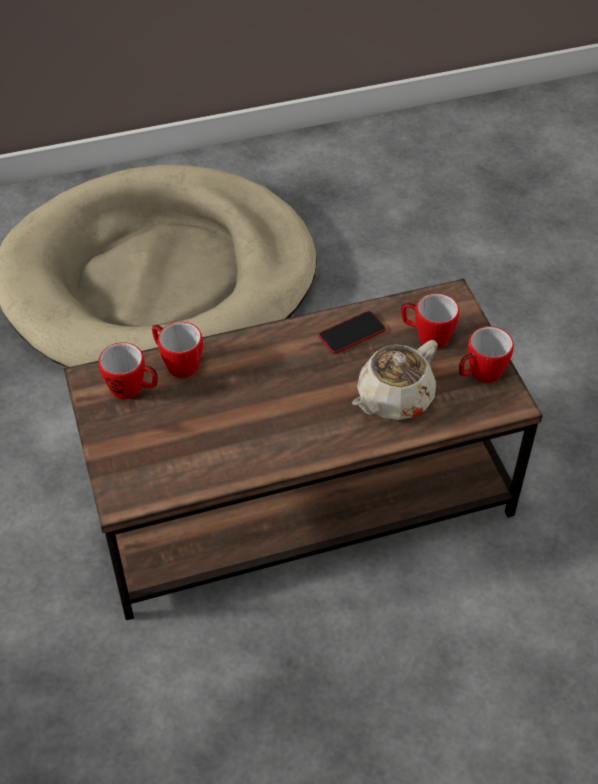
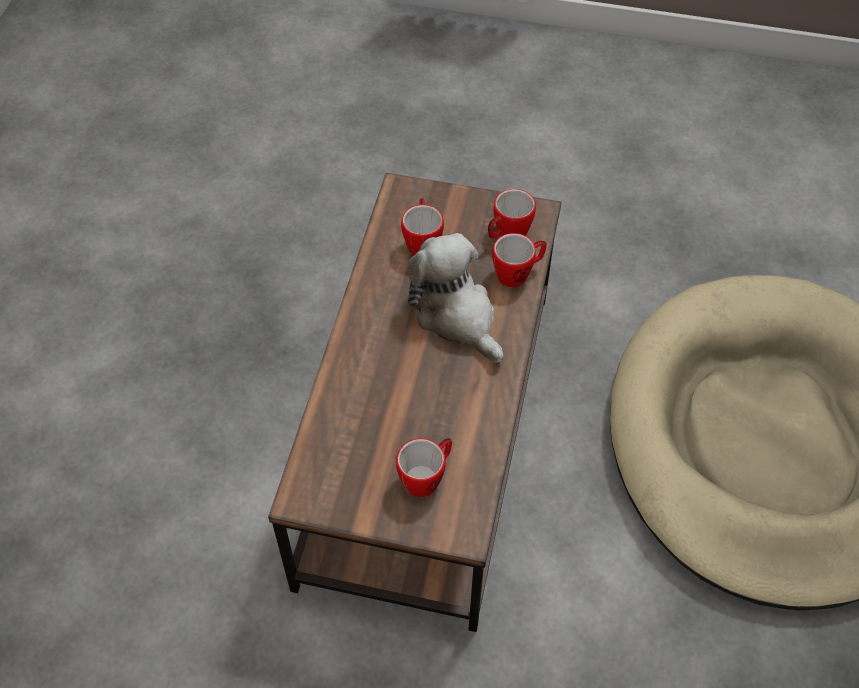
camera: 120 degrees right, 5 degrees up
phone [319,311,386,354] -> none
beige teapot [352,340,438,420] -> none
mug [459,326,514,383] -> mug moved to [401,198,444,256]
none -> plush toy [408,233,503,363]

